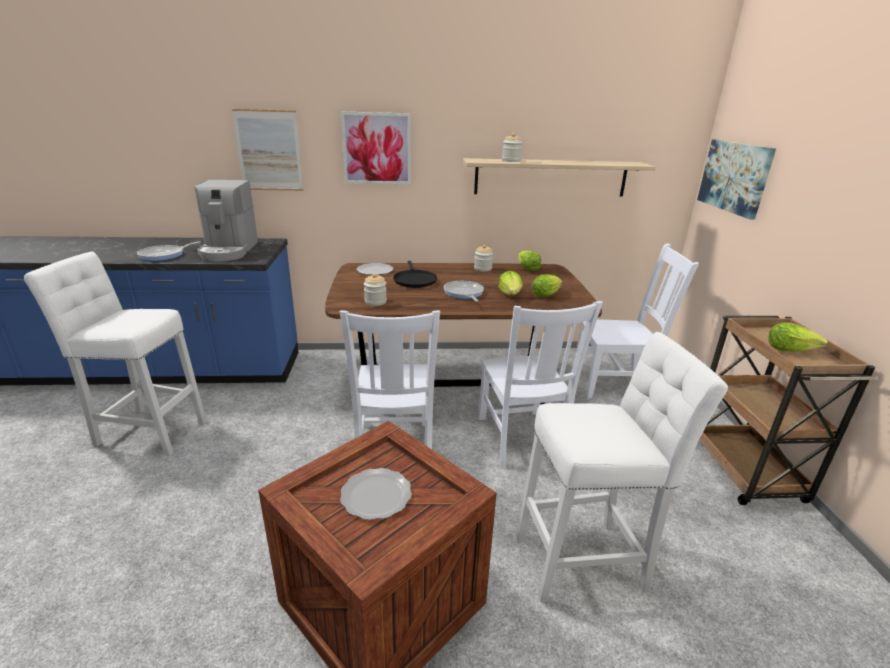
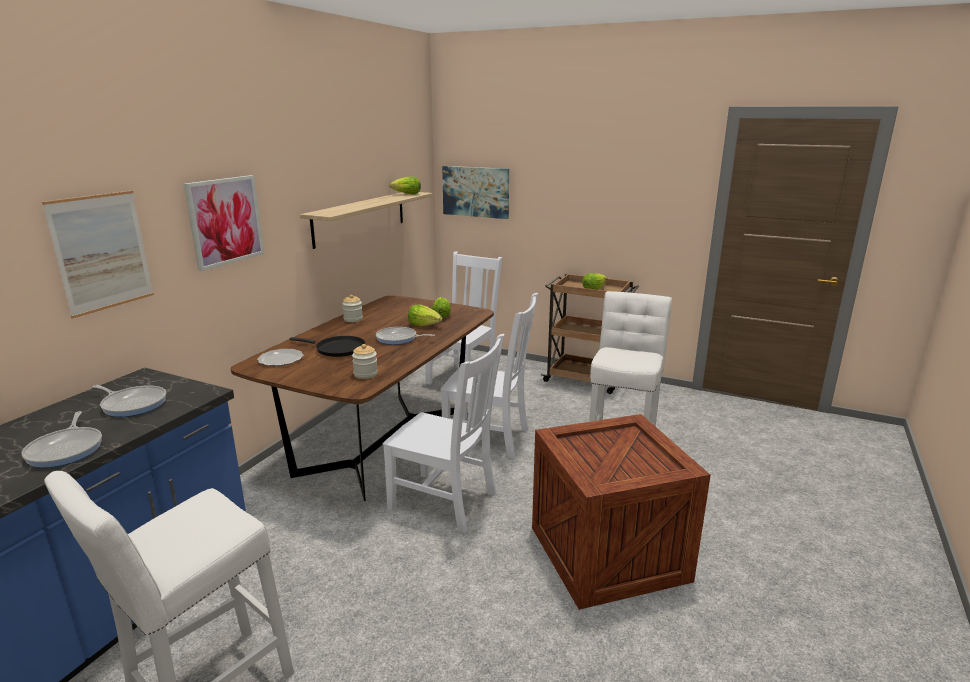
camera: 60 degrees left, 5 degrees down
coffee machine [195,180,258,261] -> frying pan [93,385,166,417]
plate [340,468,412,520] -> none
jar [502,133,523,162] -> none
lettuce [518,250,541,271] -> lettuce moved to [390,176,421,195]

